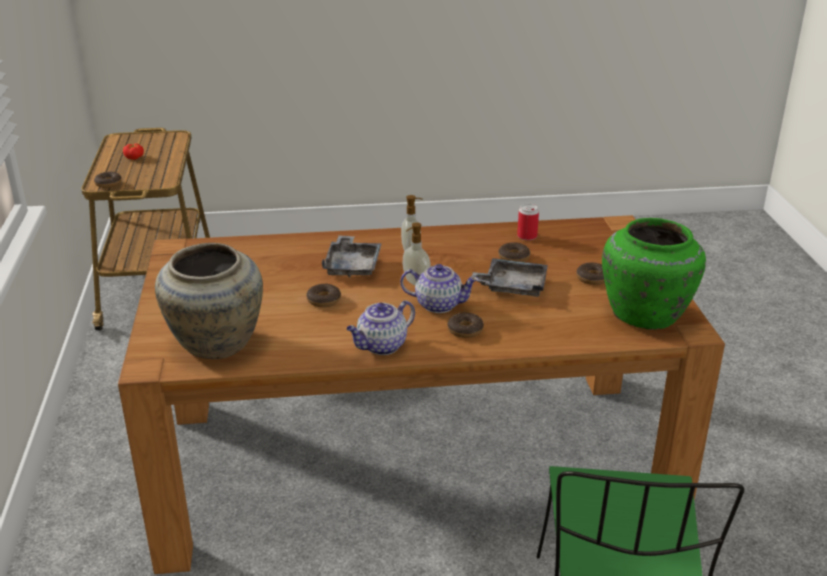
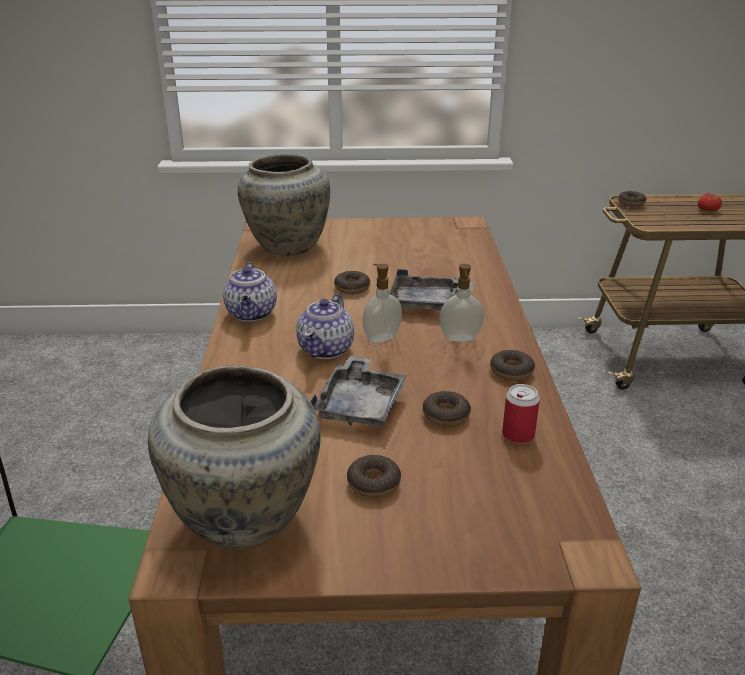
camera: 95 degrees right, 0 degrees up
teapot [346,300,415,355] -> teapot turned 150 degrees counterclockwise [223,262,277,321]
donut [447,312,484,338] -> donut moved to [490,350,535,381]
green vase [602,218,706,330] -> beige vase [148,365,321,550]

